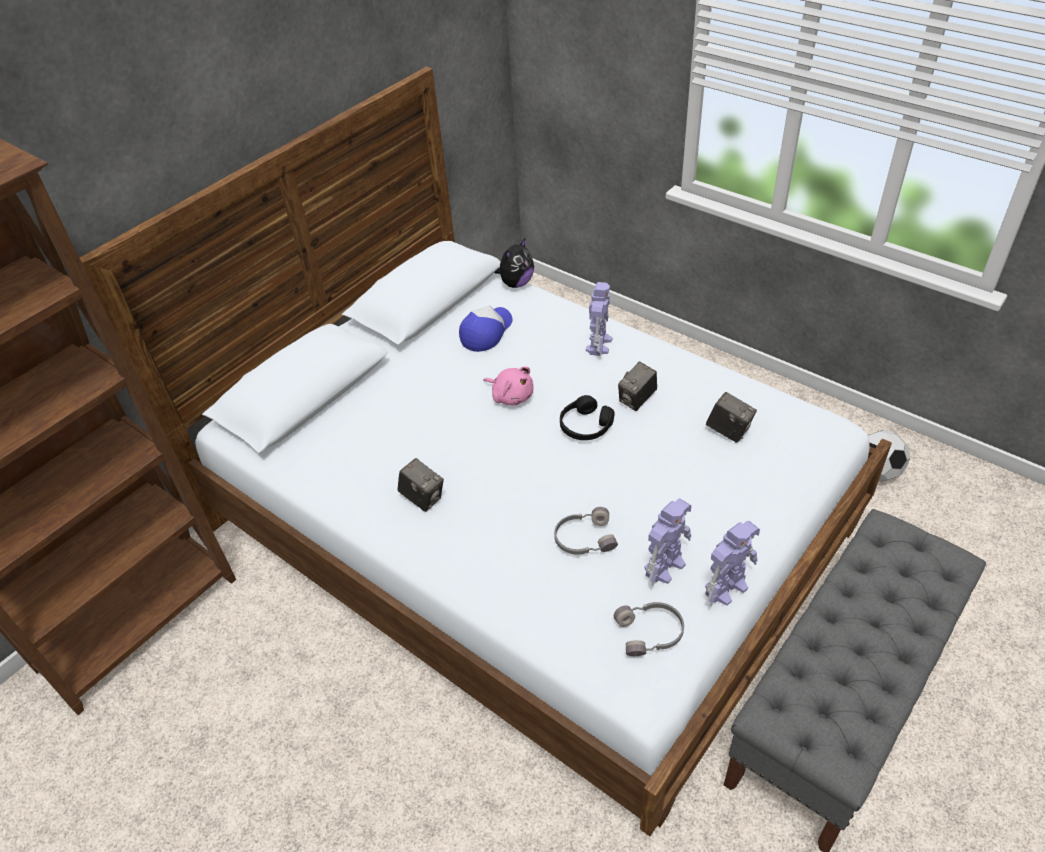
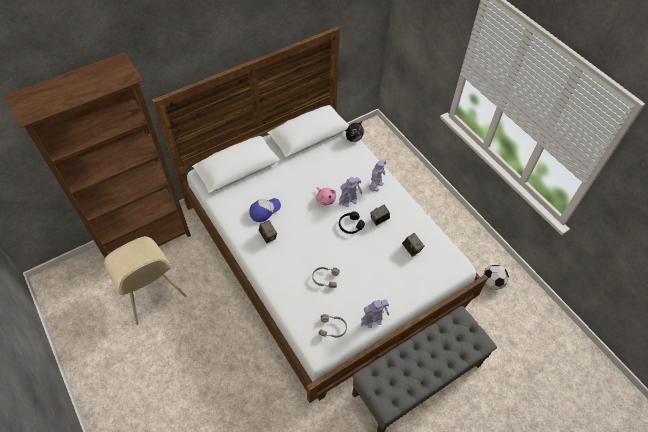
camera: 15 degrees right, 10 degrees up
cap [459,306,513,352] -> cap moved to [249,198,281,222]
toy robot [645,499,692,586] -> toy robot moved to [339,177,362,207]
none -> beige chair [104,236,186,325]

